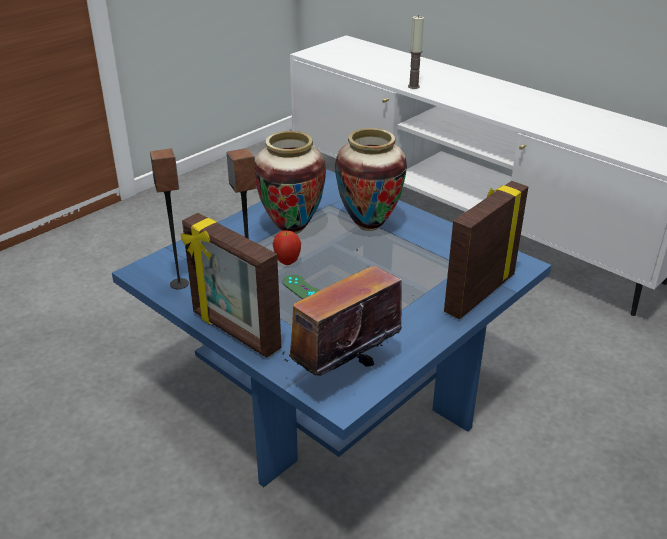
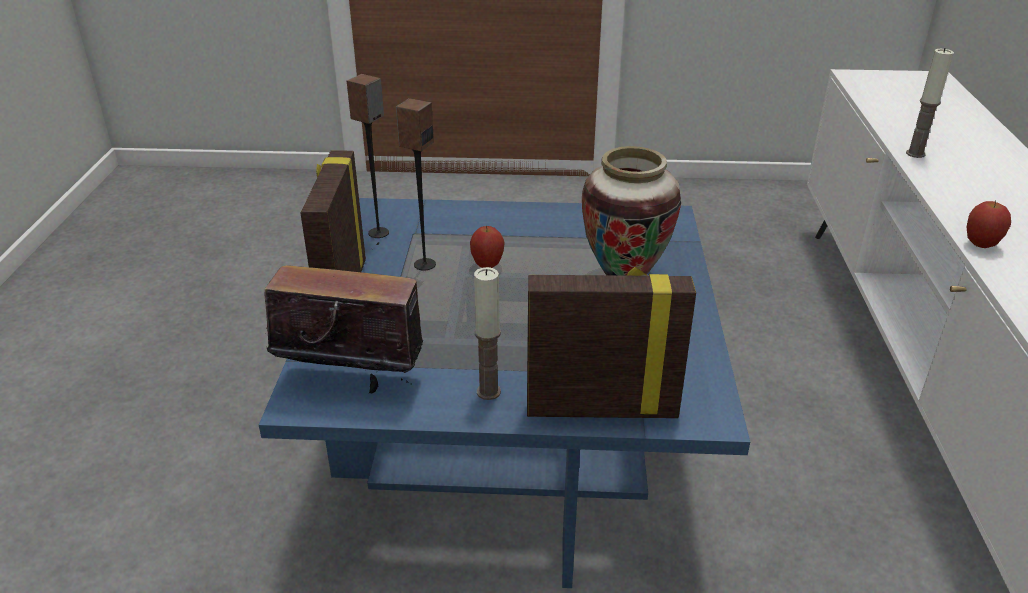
camera: 50 degrees right, 0 degrees up
vase [255,131,326,234] -> none
green game controller [283,275,320,299] -> none
none -> candle [474,267,501,400]
none -> apple [967,201,1011,248]

